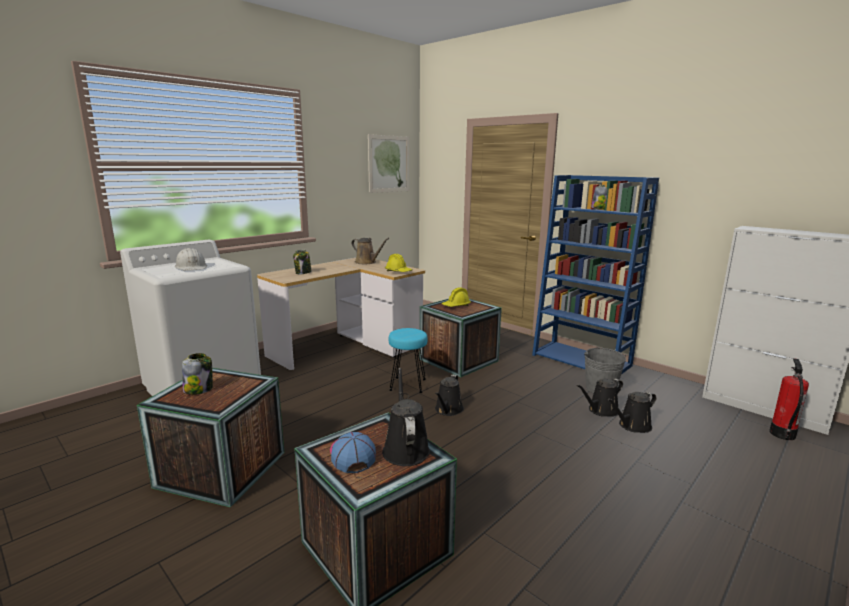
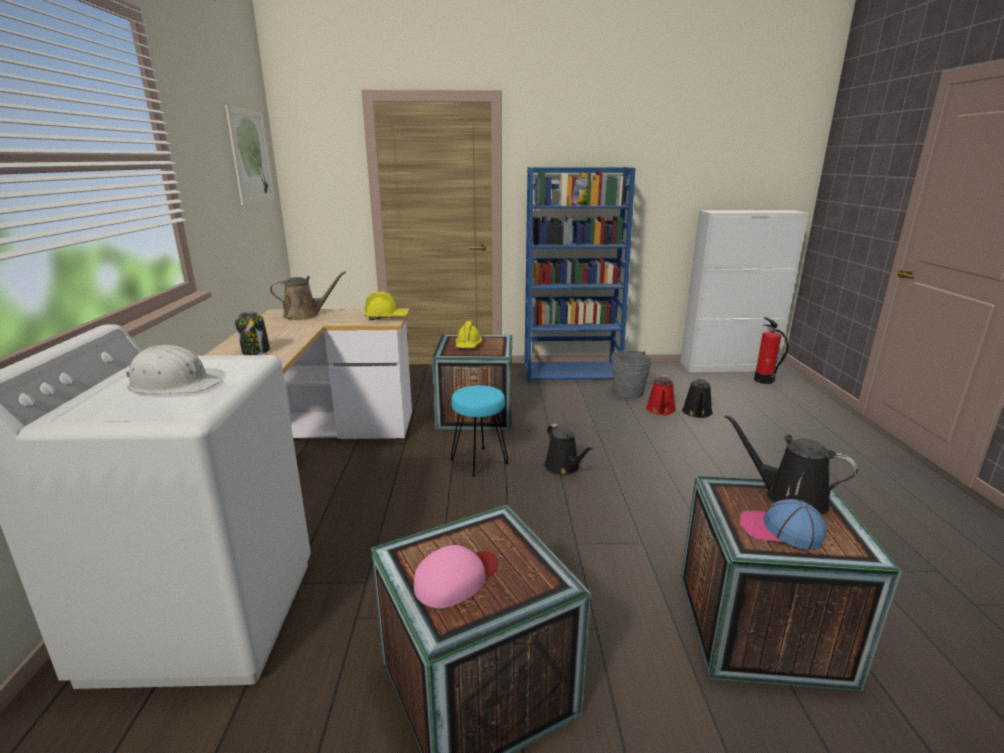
camera: 45 degrees left, 5 degrees up
jar [182,353,213,395] -> pink cap [414,545,498,608]
black watering can [576,378,623,417] -> red watering can [646,375,676,415]

